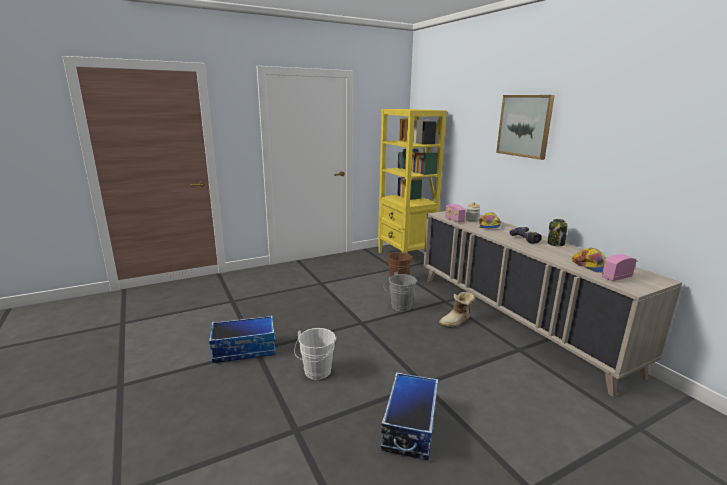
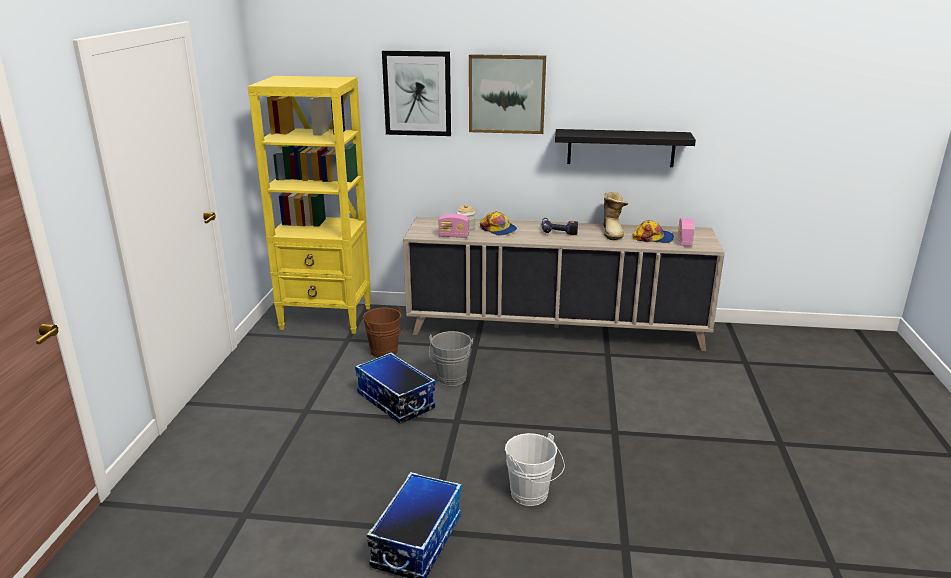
camera: 55 degrees left, 5 degrees up
storage box [381,372,439,460] -> storage box moved to [355,352,436,424]
boot [439,291,475,328] -> boot moved to [603,192,628,240]
jar [547,219,567,246] -> none
none -> picture [382,51,451,136]
none -> black shelf [555,129,696,167]

